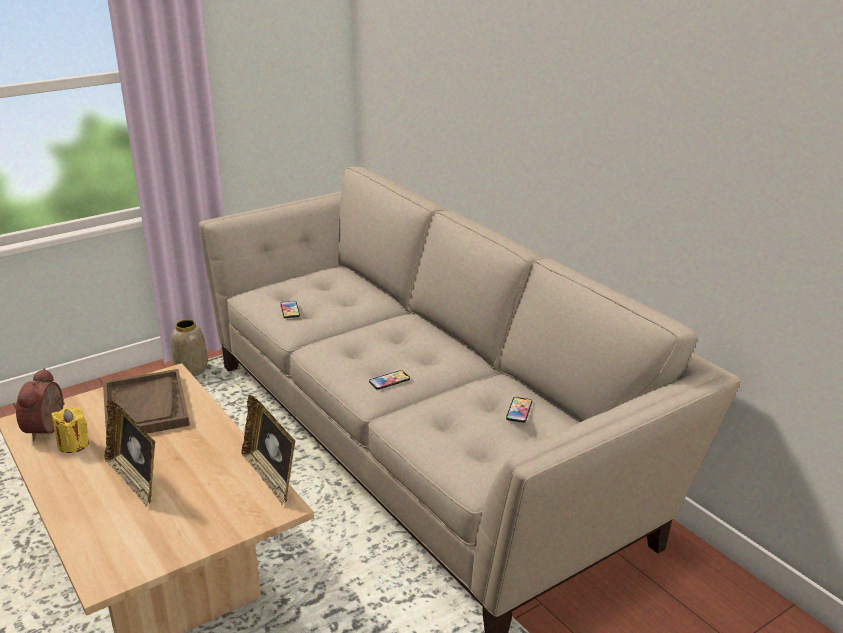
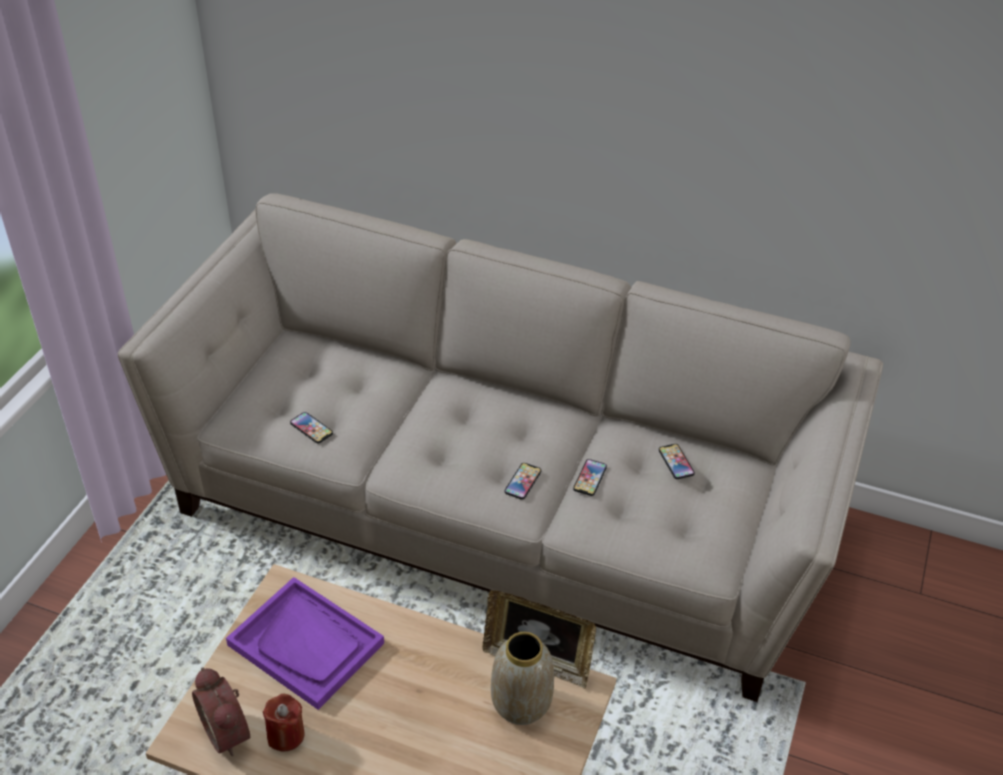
camera: 35 degrees left, 15 degrees up
yellow candle [52,407,89,453] -> red candle [263,694,305,751]
brown tray [103,369,190,435] -> purple tray [226,577,384,710]
picture frame [105,399,155,508] -> none
vase [171,319,208,376] -> vase moved to [491,632,554,725]
none -> phone [573,459,607,496]

